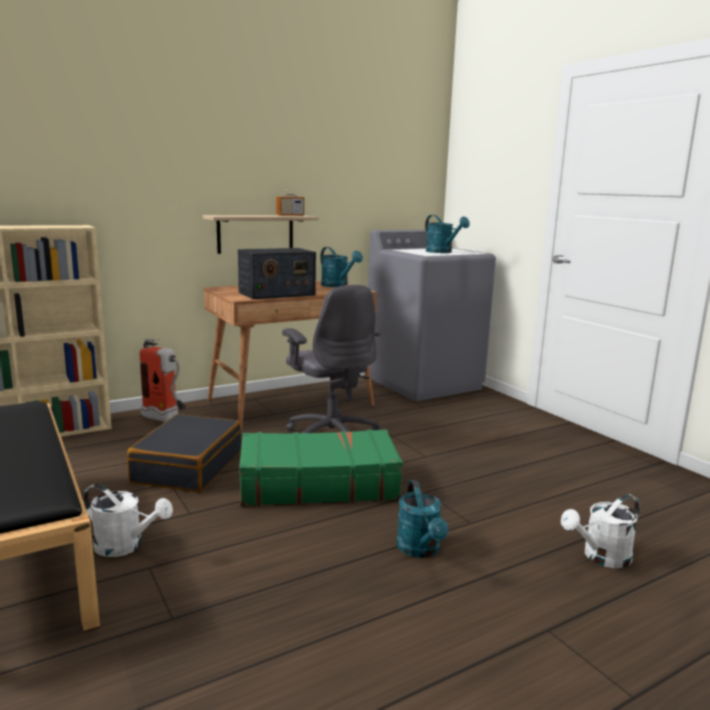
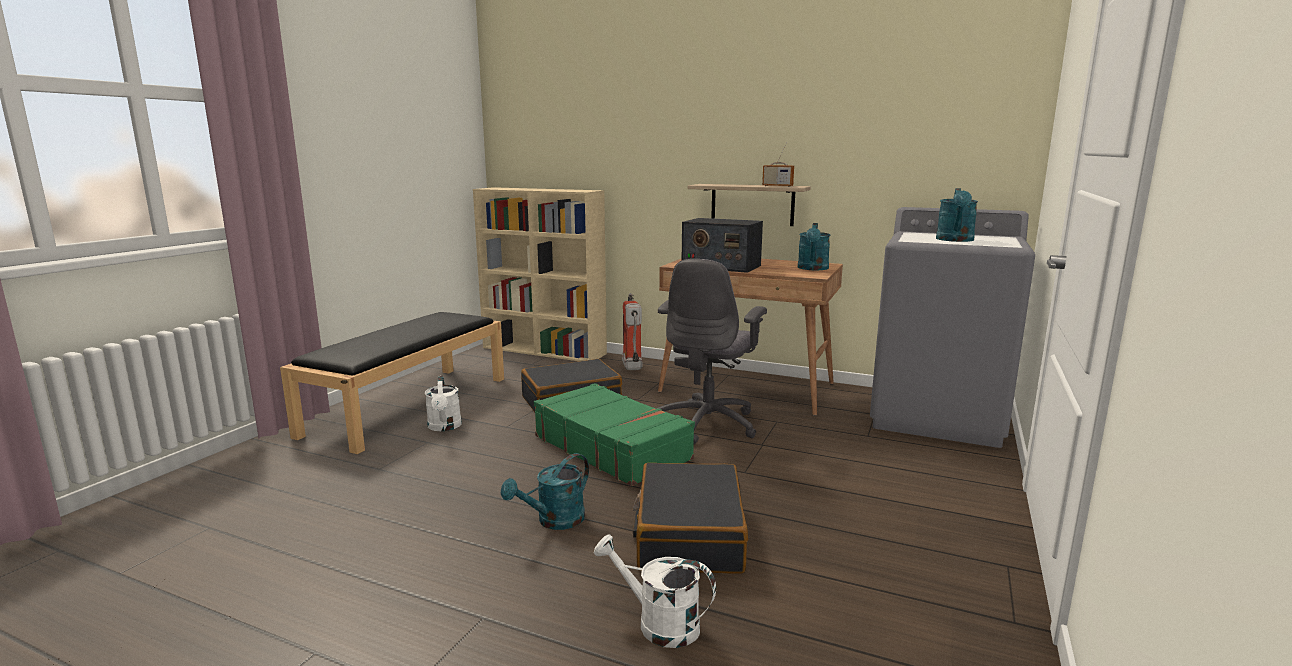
camera: 55 degrees right, 0 degrees up
none -> black suitcase [632,463,748,574]

